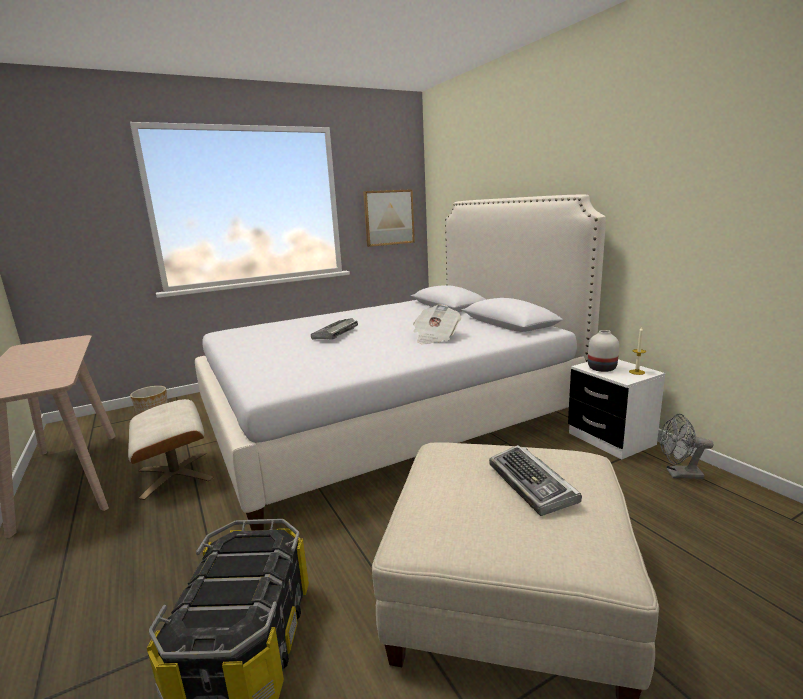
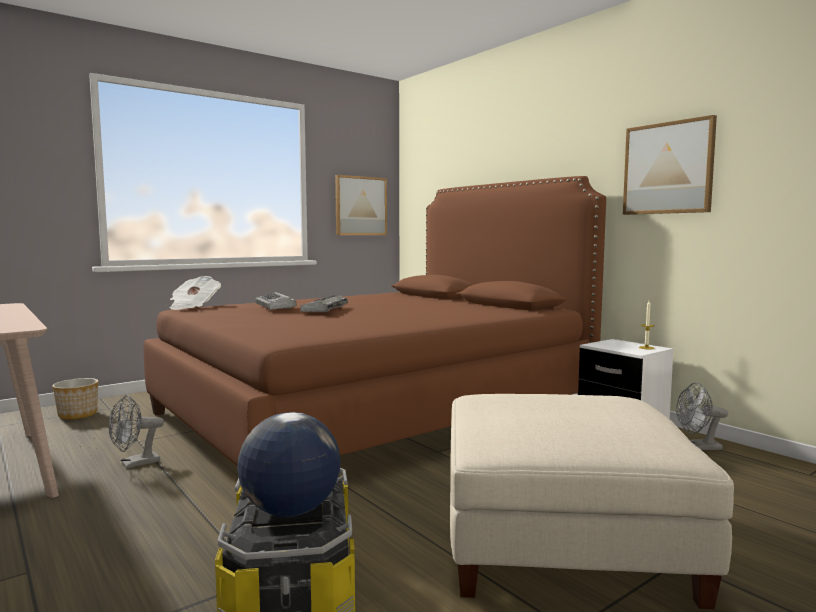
camera: 10 degrees left, 10 degrees down
beige ottoman [128,399,214,500] -> grey fan [109,395,164,469]
white bed [195,194,606,530] -> brown bed [144,176,606,467]
newspaper [413,304,461,344] -> newspaper moved to [170,276,221,310]
keyboard [489,445,582,516] -> keyboard moved to [255,292,297,310]
white vase [588,330,619,372] -> none
none -> globe [237,412,341,517]
none -> picture [623,115,717,215]

